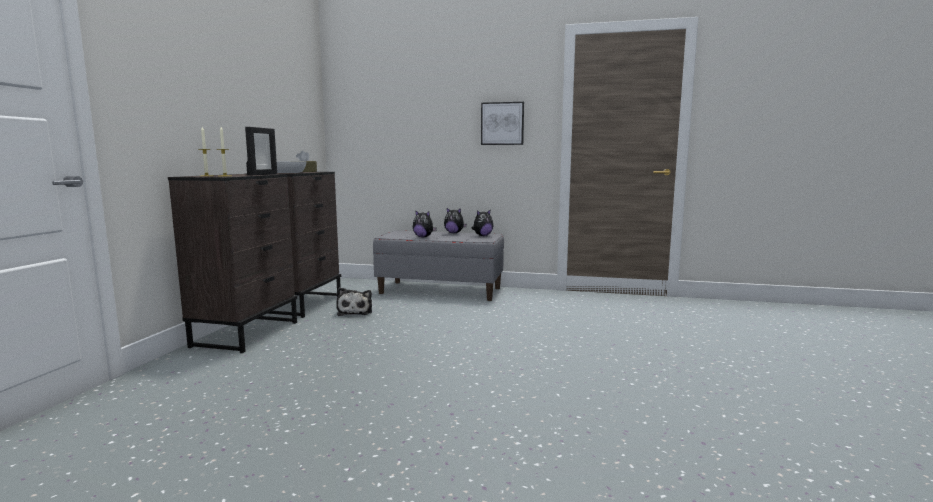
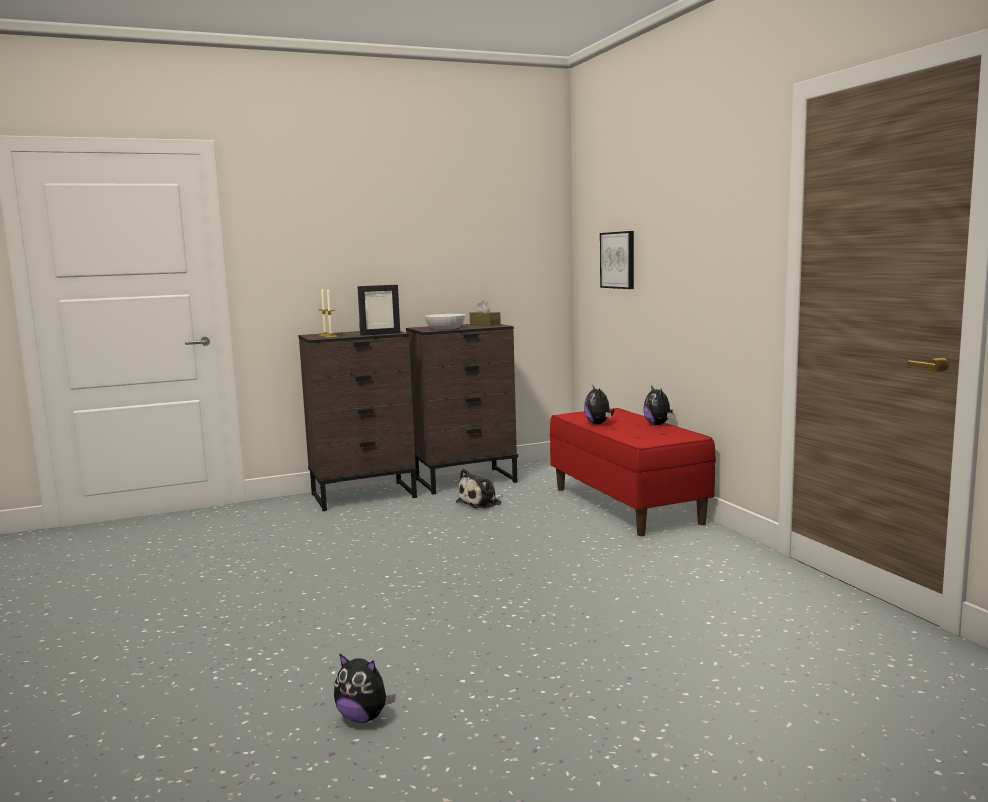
camera: 55 degrees right, 0 degrees up
grey bench [373,230,504,301] -> red bench [550,408,716,536]
plush toy [472,209,493,236] -> plush toy moved to [334,653,396,723]
picture [481,102,524,145] -> picture moved to [600,231,634,289]

